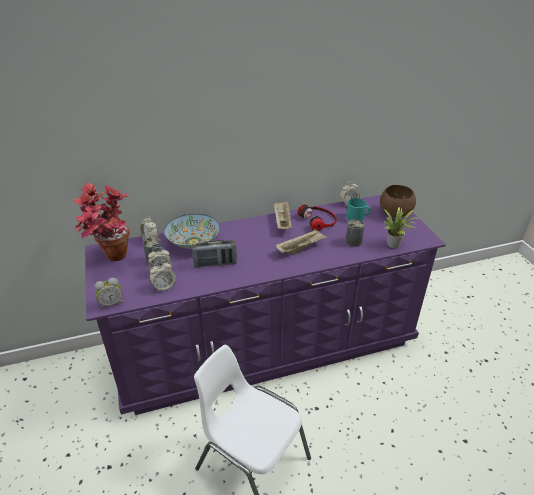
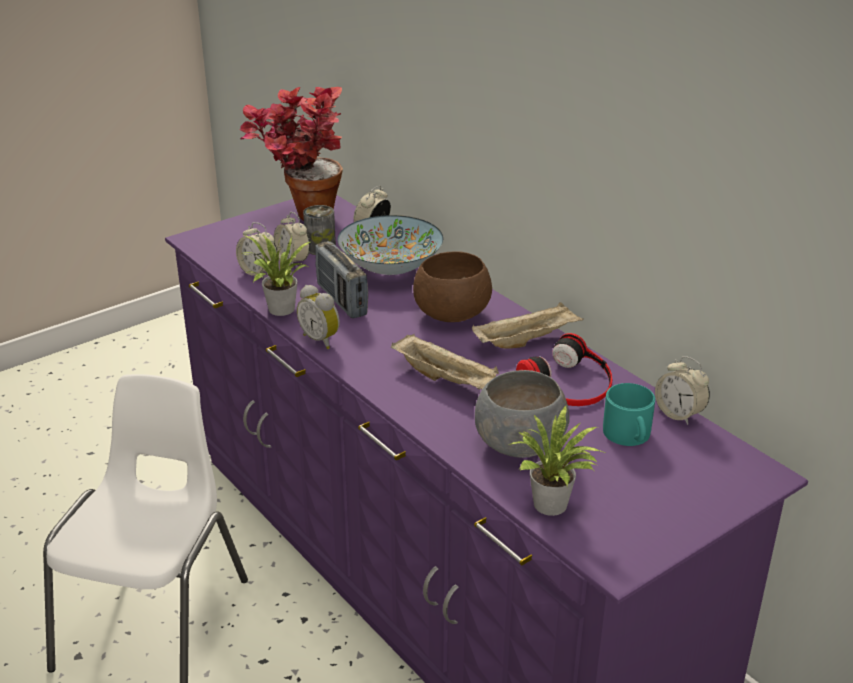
camera: 70 degrees right, 5 degrees down
alarm clock [94,278,123,309] -> alarm clock moved to [297,285,340,349]
can [346,219,365,247] -> grey bowl [475,370,570,458]
brown bowl [380,185,416,217] -> brown bowl moved to [413,251,492,322]
none -> potted plant [241,234,310,316]

